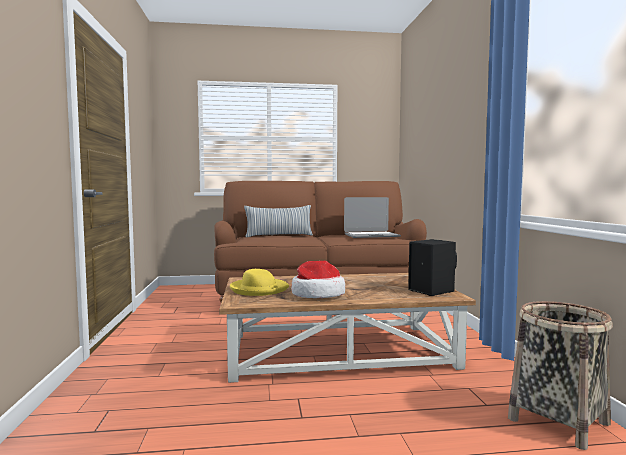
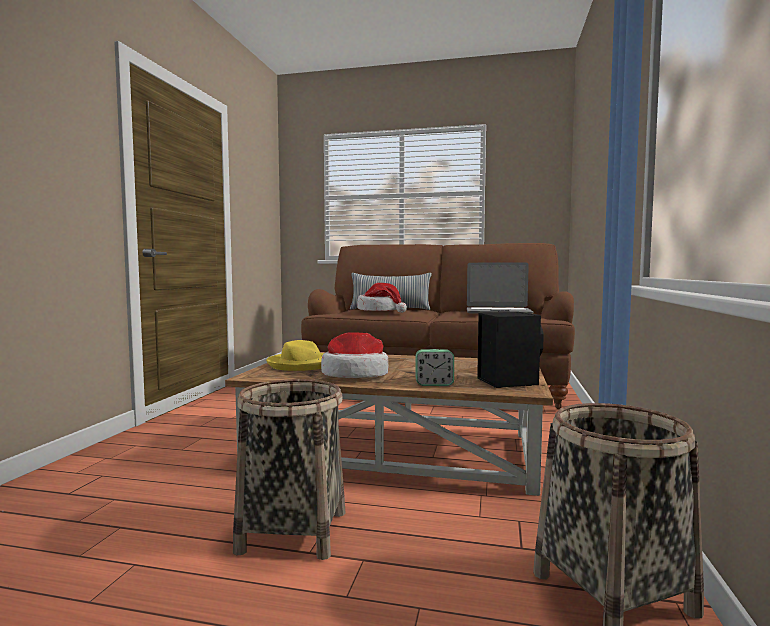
camera: 20 degrees right, 0 degrees up
none -> basket [233,379,345,560]
none -> hat [357,283,407,313]
none -> alarm clock [416,349,454,386]

